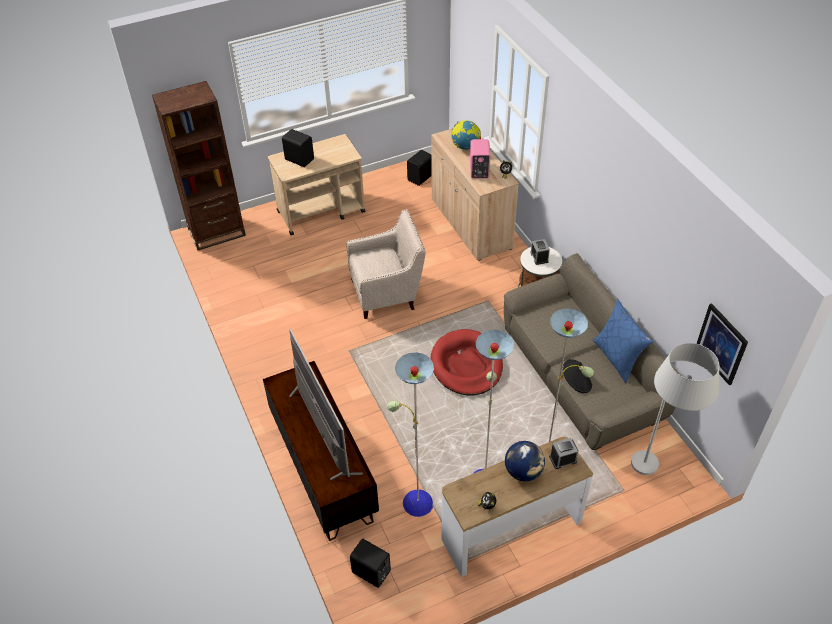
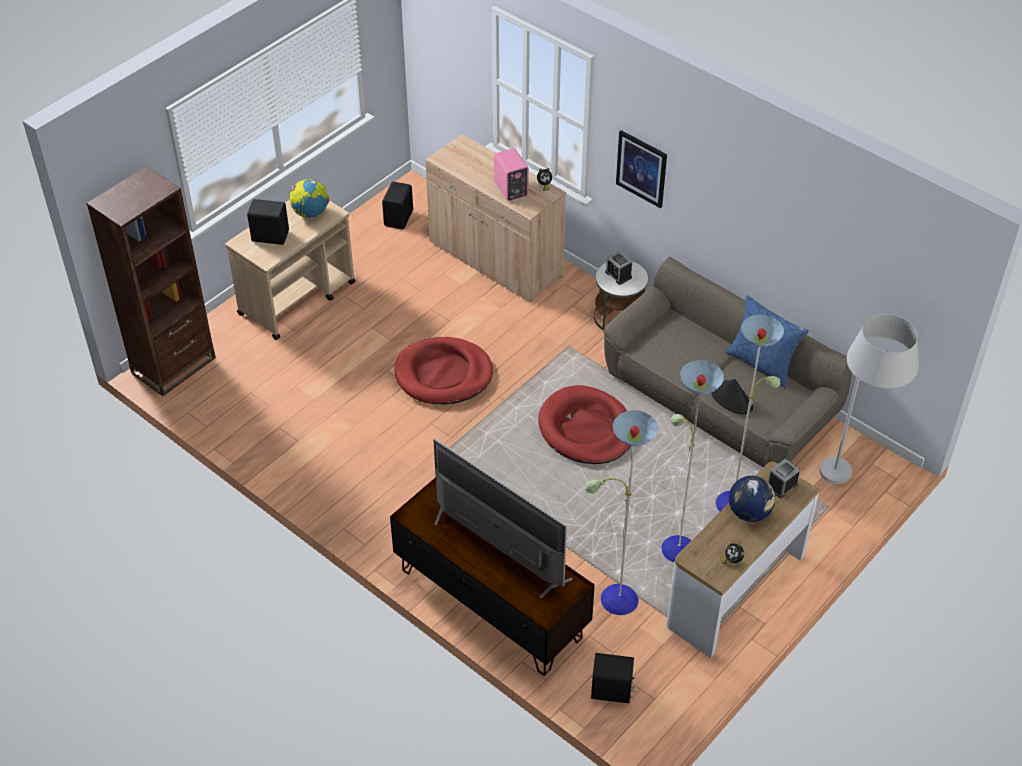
camera: 25 degrees left, 0 degrees up
beige armchair [346,210,426,319] -> red dog bed [394,337,493,404]
globe [452,120,481,150] -> globe moved to [289,179,330,218]
picture [696,303,748,385] -> picture moved to [616,130,667,208]

